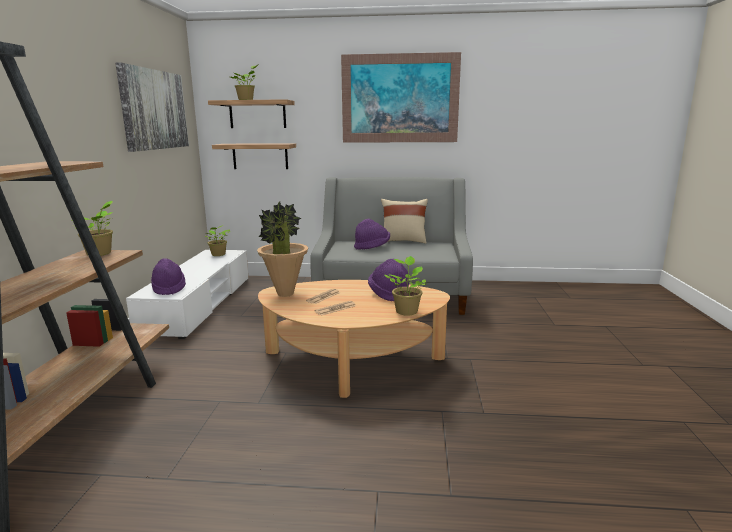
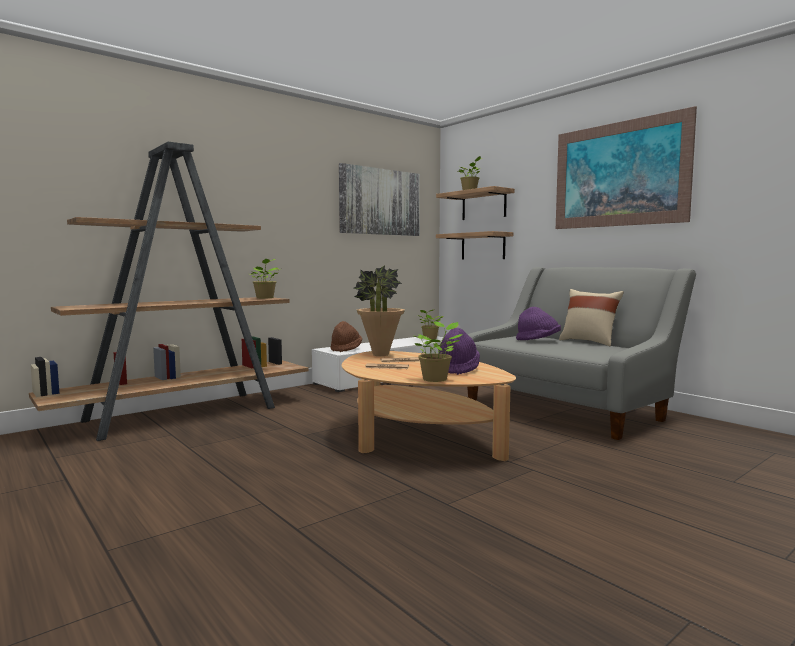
camera: 45 degrees right, 10 degrees down
purple hat [151,258,186,295] -> brown hat [330,321,362,352]

